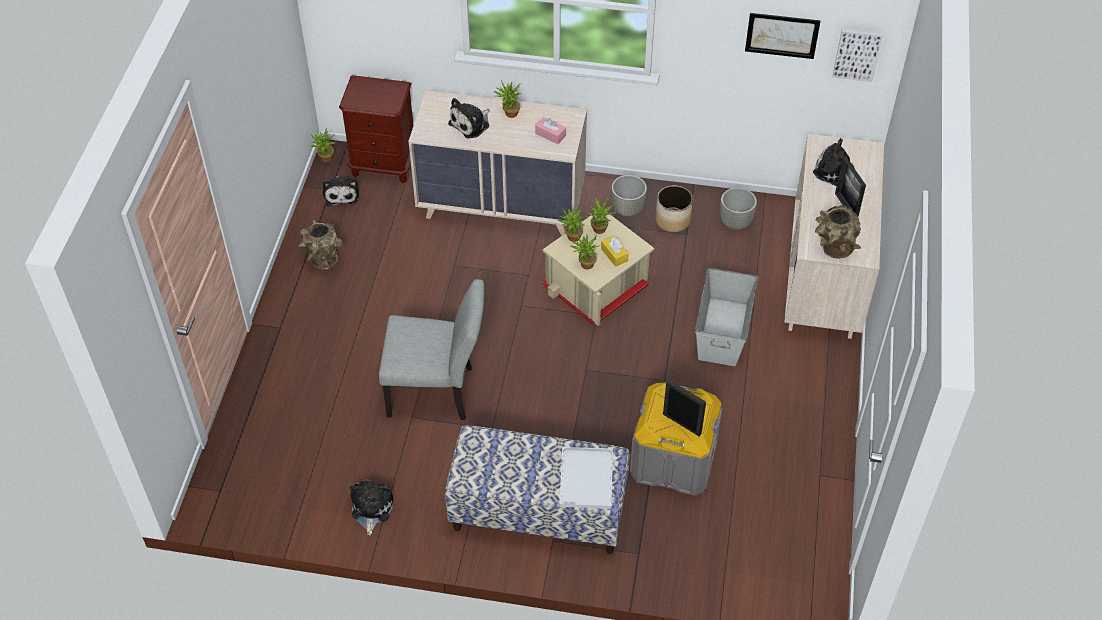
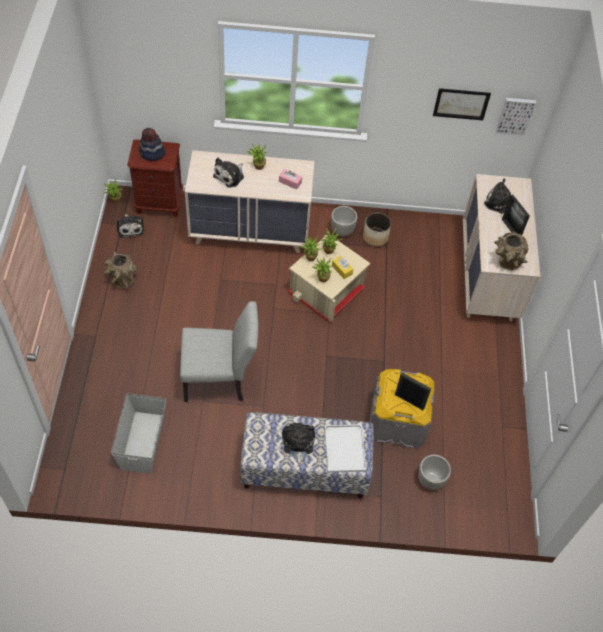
camera: 10 degrees left, 5 degrees up
plush toy [349,480,393,536] -> plush toy moved to [282,422,315,466]
grey storage box [695,268,758,366] -> grey storage box moved to [111,393,166,474]
grey planter [720,188,757,230] -> grey planter moved to [418,454,451,490]
none -> hat [139,128,165,161]

